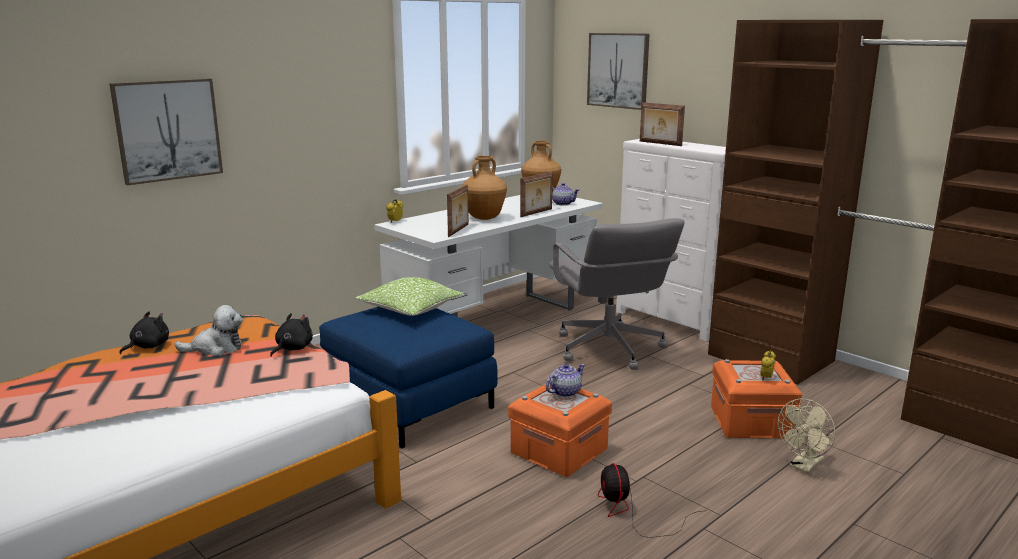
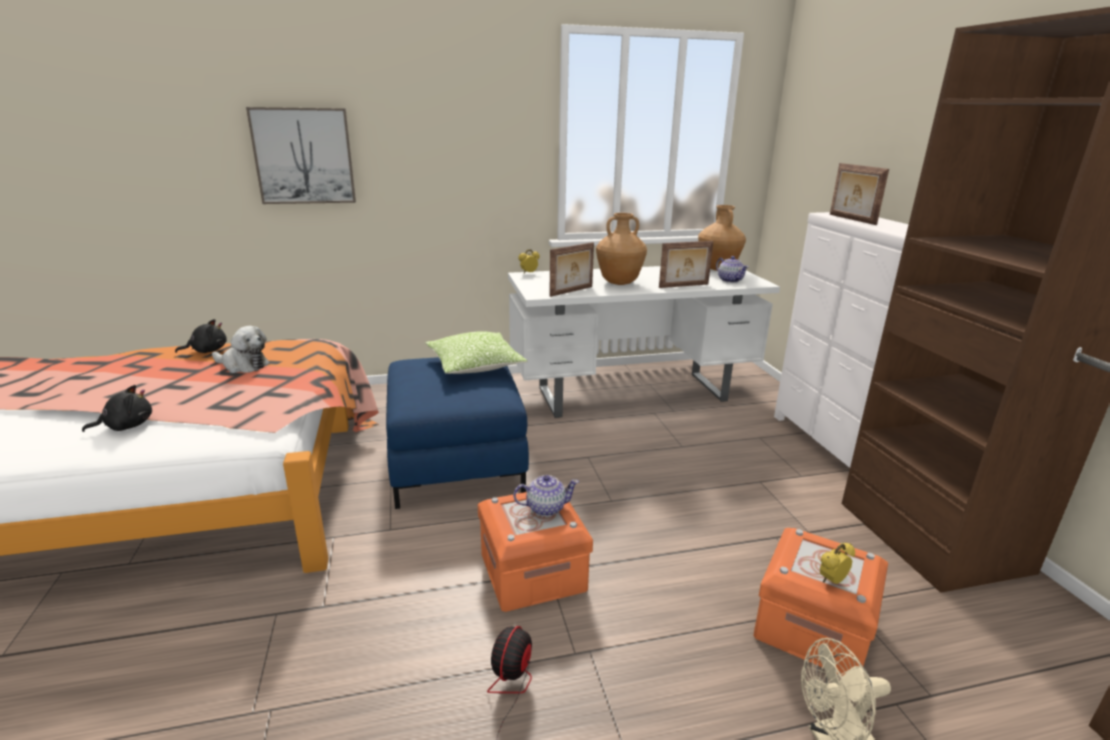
camera: 30 degrees right, 5 degrees up
black plush toy [270,313,313,357] -> black plush toy moved to [82,385,152,432]
grey office chair [549,218,684,370] -> none
picture [587,33,650,110] -> none

